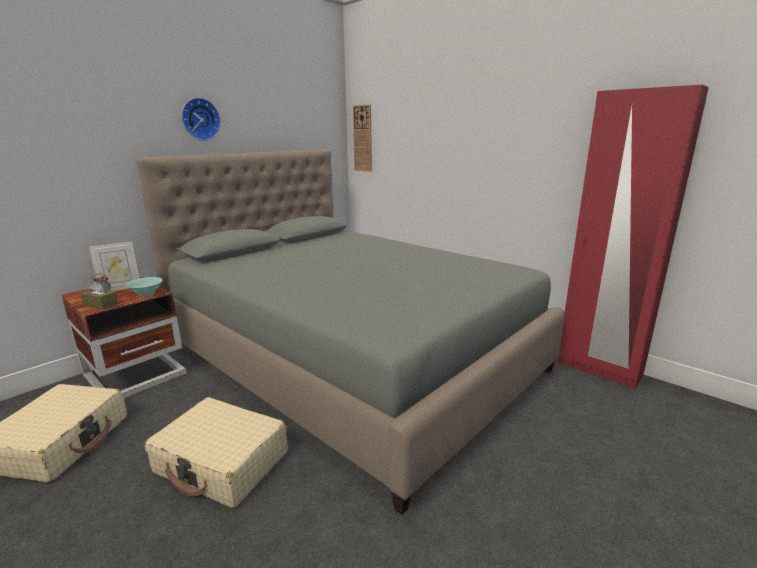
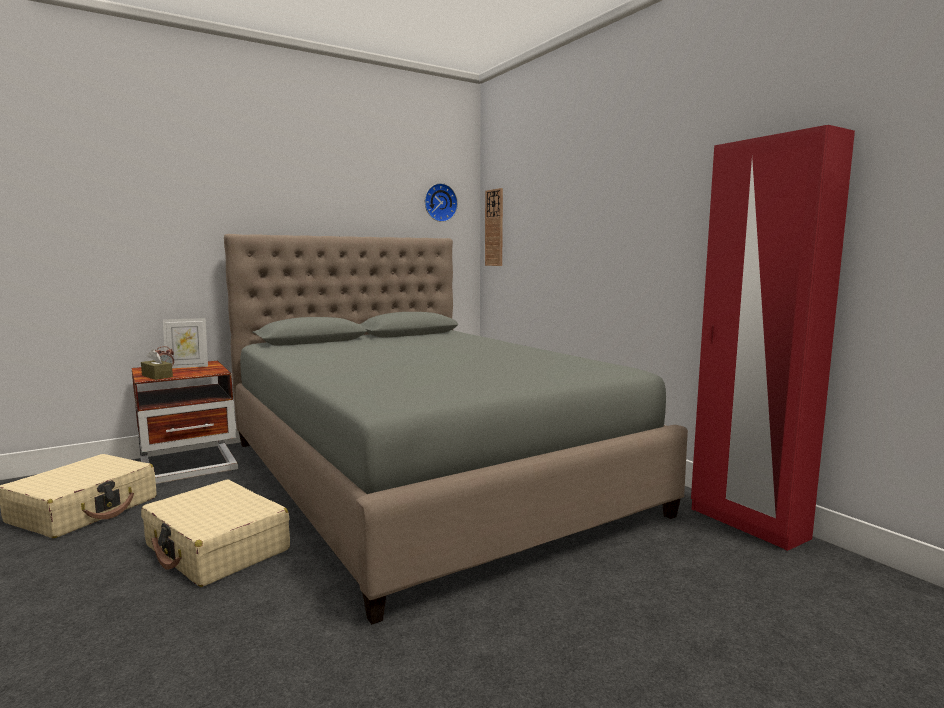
camera: 15 degrees right, 10 degrees down
turquoise bowl [126,277,163,296] -> none
wall clock [181,98,221,141] -> wall clock moved to [425,183,458,222]

